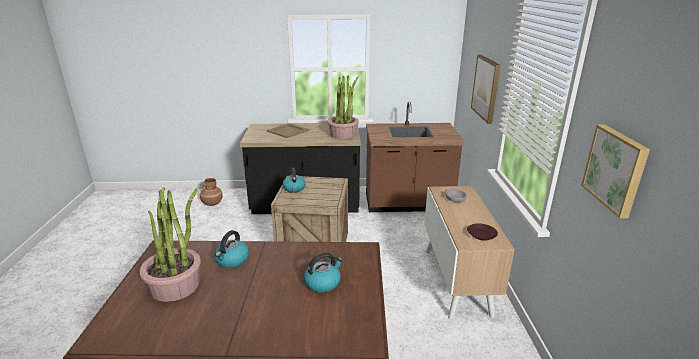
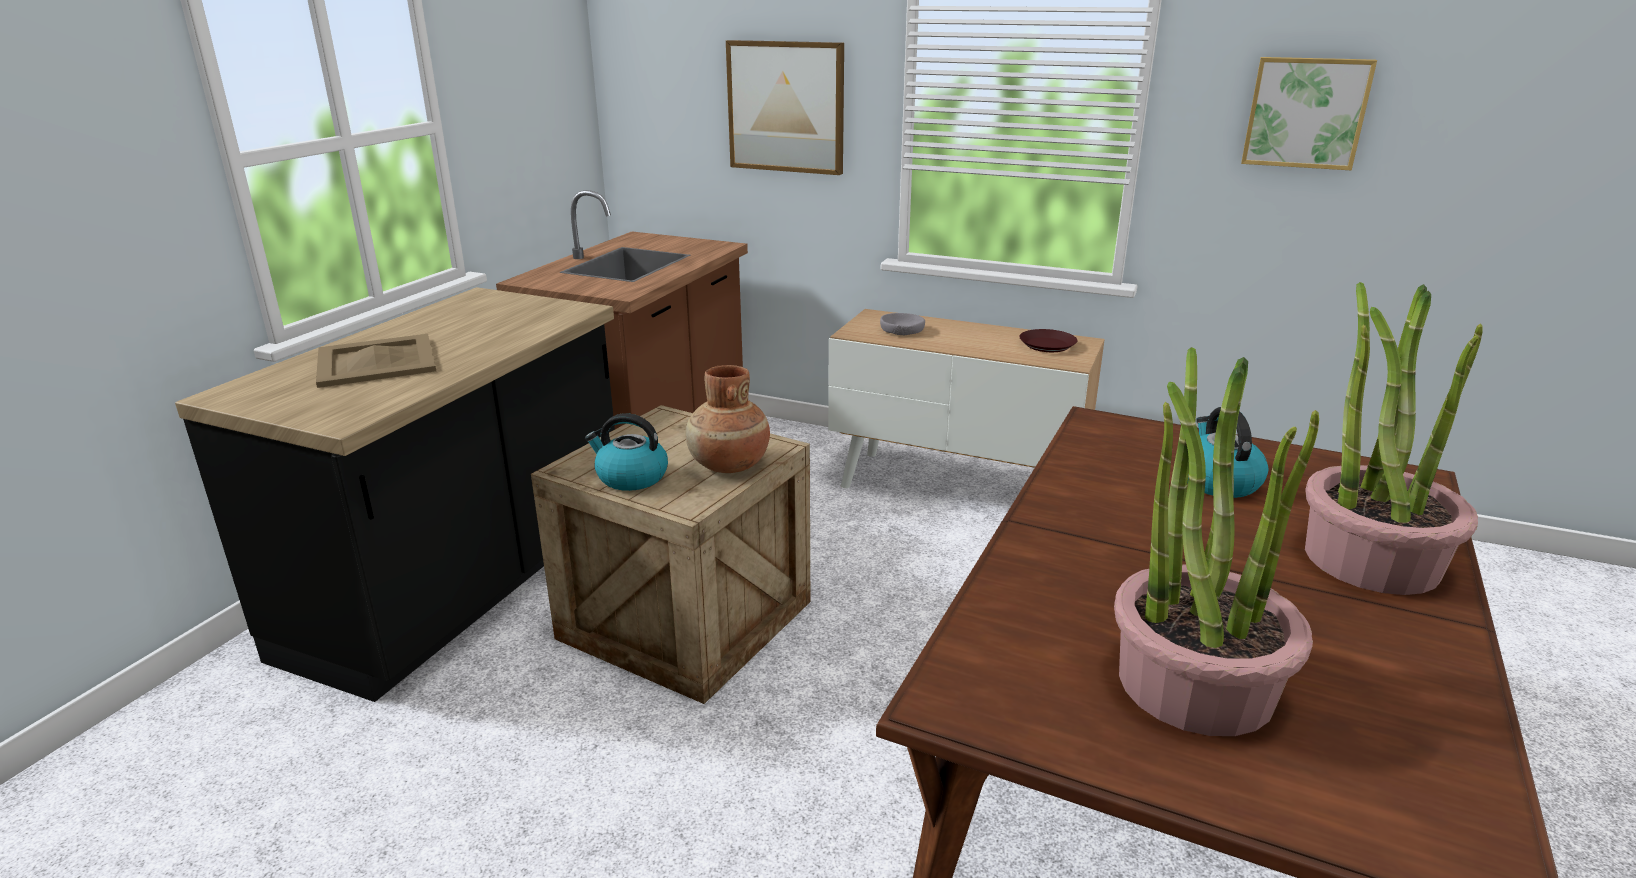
camera: 65 degrees left, 0 degrees up
brown vase [200,178,223,206] -> brown vase moved to [685,365,770,473]
kettle [214,230,249,268] -> none
potted plant [327,75,359,139] -> potted plant moved to [1305,282,1483,595]

